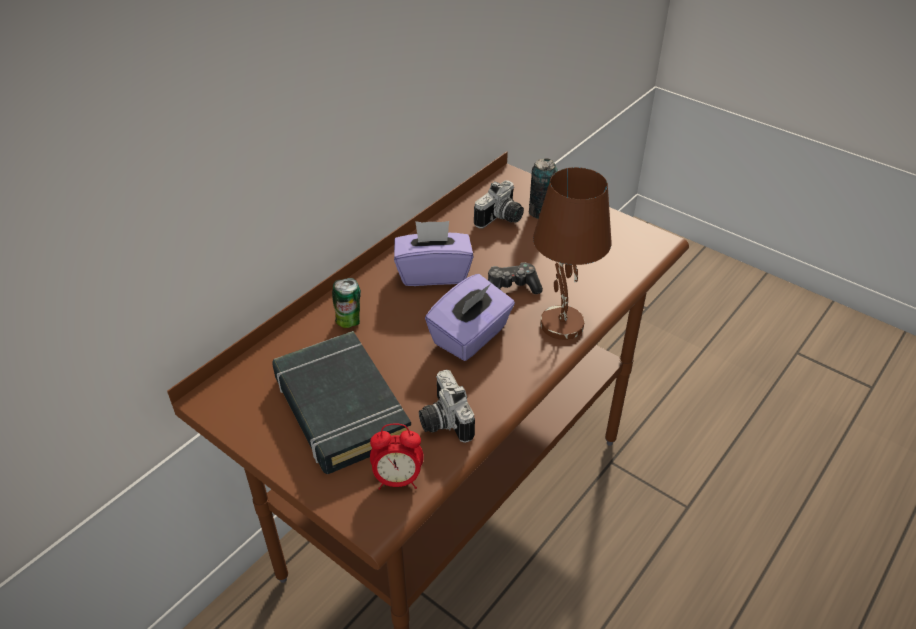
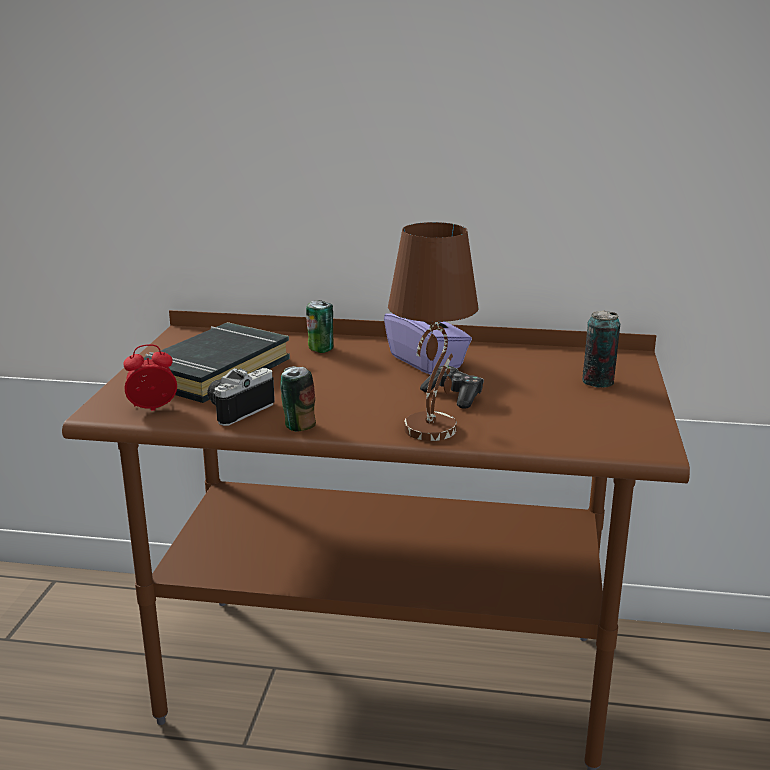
camera: 60 degrees right, 20 degrees down
alarm clock [370,423,424,490] -> alarm clock turned 105 degrees clockwise [123,344,177,411]
purple tissue box [425,274,515,361] -> none
camera [474,181,524,228] -> none
none -> can [280,366,316,432]

